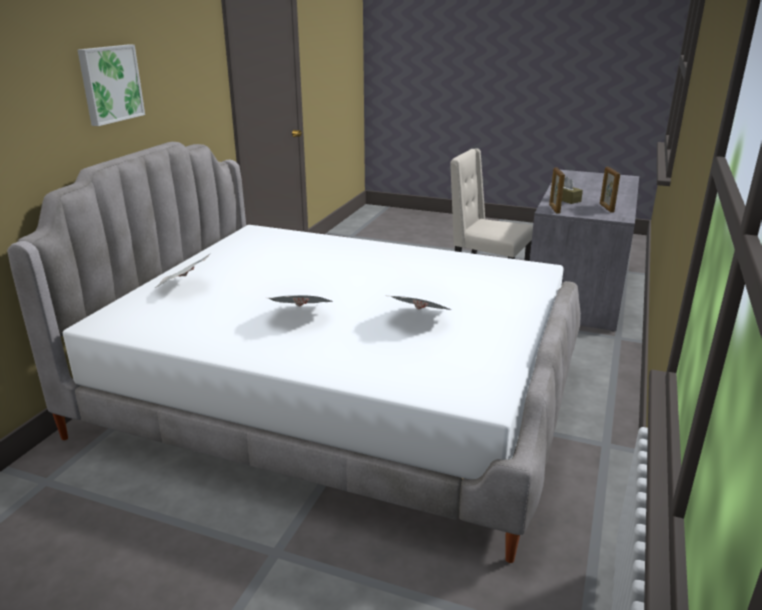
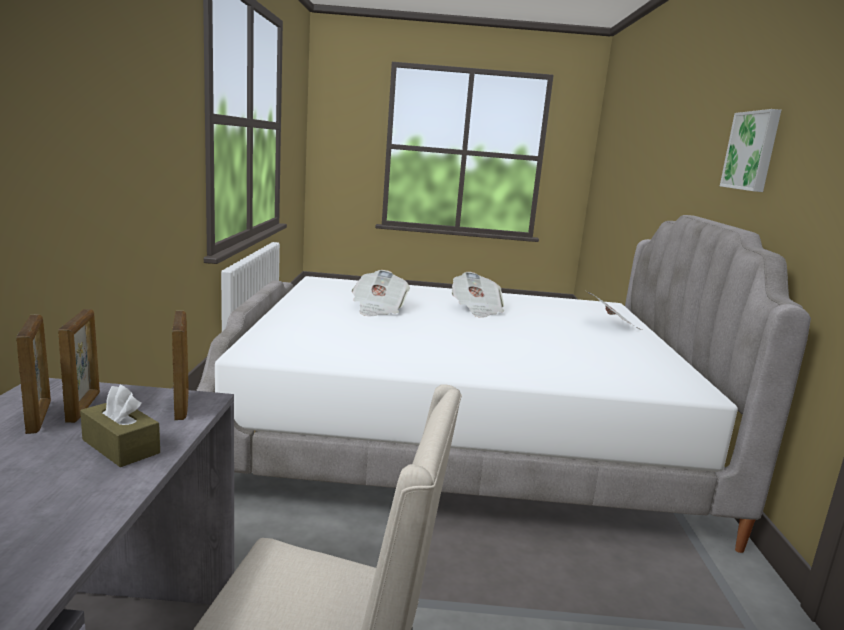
camera: 160 degrees right, 10 degrees down
none -> picture frame [58,309,100,423]

